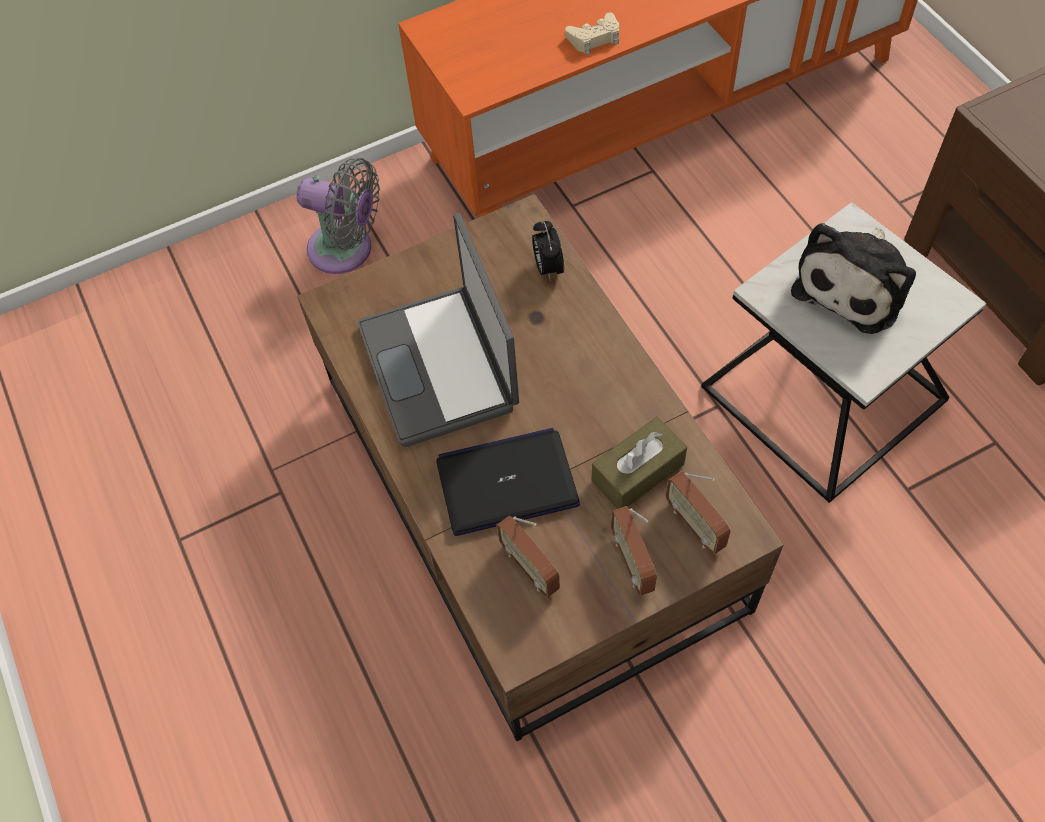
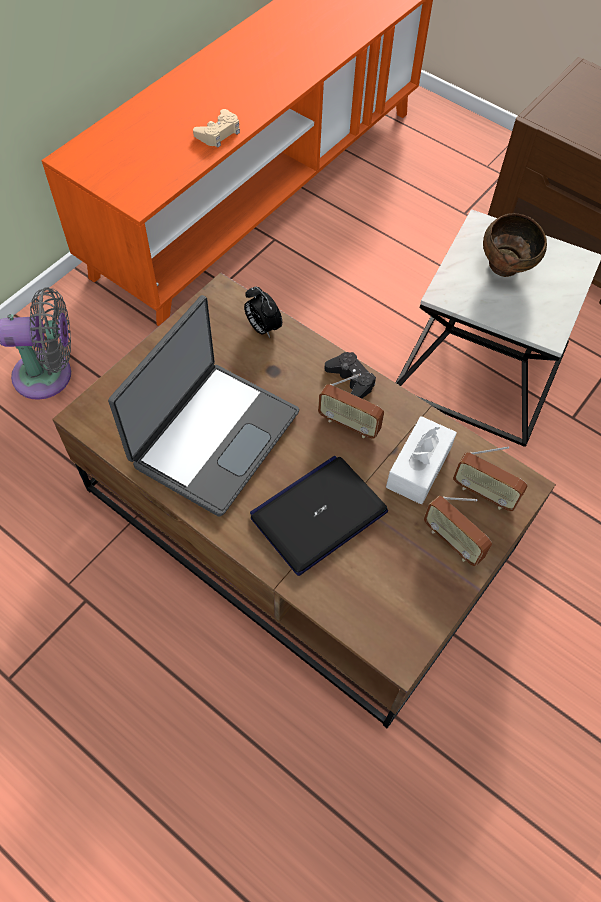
camera: 30 degrees left, 0 degrees up
laptop [358,213,519,447] -> laptop turned 105 degrees counterclockwise [108,295,299,517]
radio [497,516,560,598] -> radio moved to [318,374,384,439]
brown tissue box [592,417,687,509] -> white tissue box [386,416,457,504]
plush toy [791,223,916,334] -> brown bowl [483,213,547,277]
none -> black game controller [324,352,376,398]

